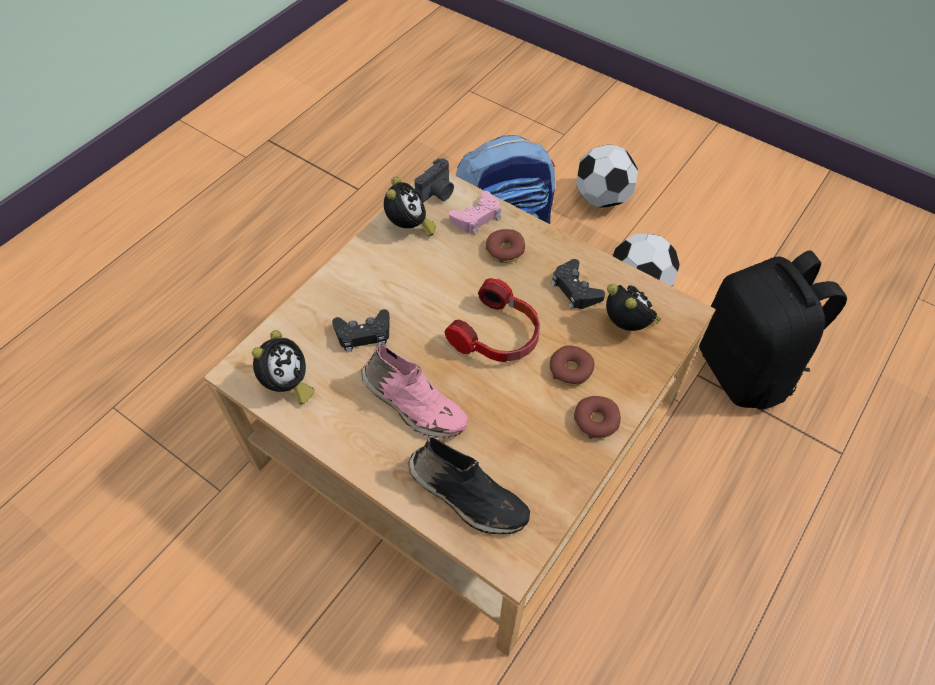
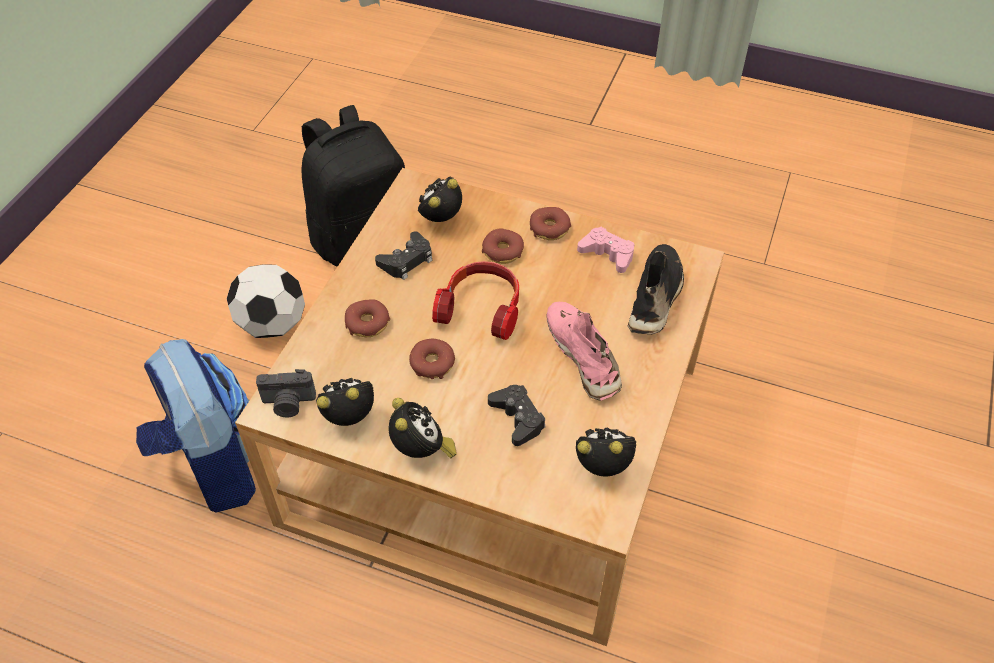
camera: 105 degrees left, 5 degrees down
pink shoe [361,343,468,438] -> pink shoe turned 45 degrees counterclockwise [547,302,622,401]
camera [415,158,454,203] -> camera turned 150 degrees clockwise [256,369,316,417]
pink game controller [449,191,501,235] -> pink game controller moved to [577,227,634,273]
football [576,144,638,208] -> none
none -> alarm clock [389,398,457,458]
none -> donut [409,339,455,379]

